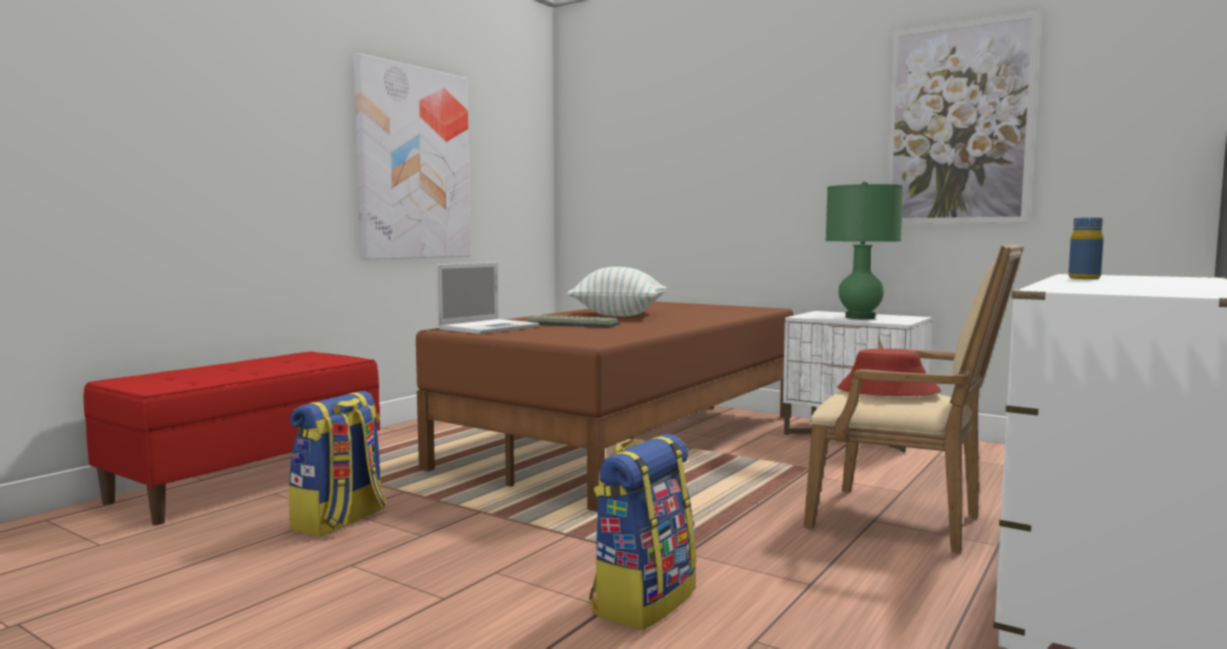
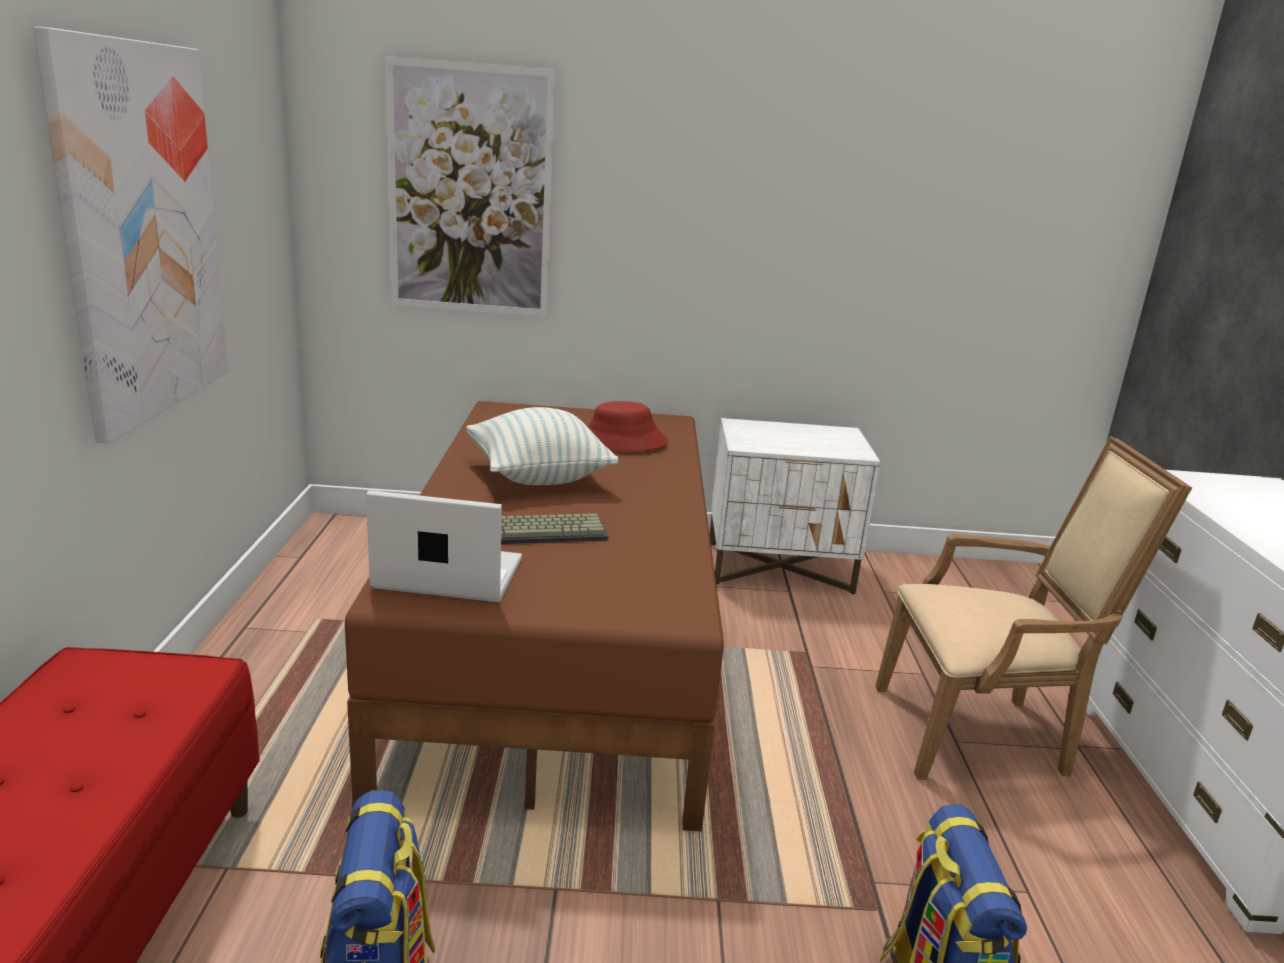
camera: 35 degrees left, 15 degrees up
laptop [436,262,539,334] -> laptop turned 90 degrees counterclockwise [366,490,522,602]
green table lamp [826,181,903,319] -> none
red hat [837,349,941,396] -> red hat moved to [588,401,668,452]
picture [886,11,1040,224] -> picture moved to [385,56,556,316]
blue bottle [1068,218,1103,279] -> none

